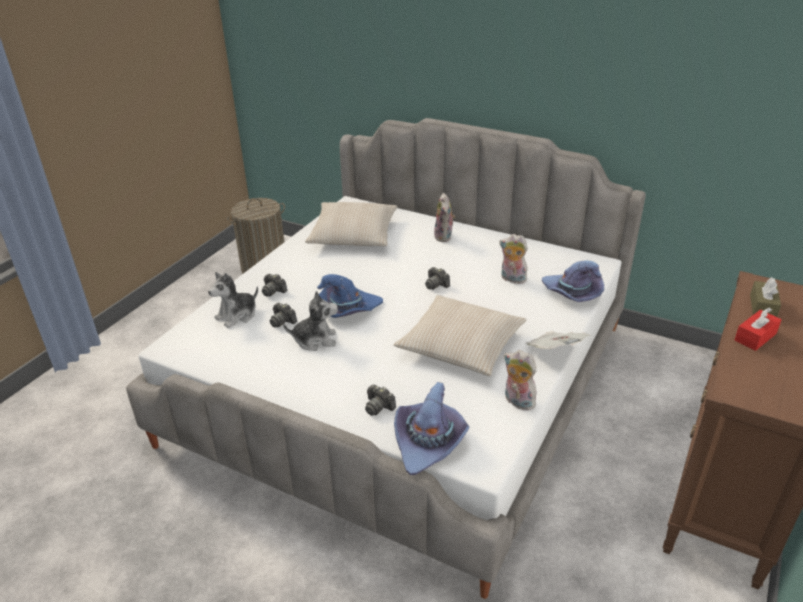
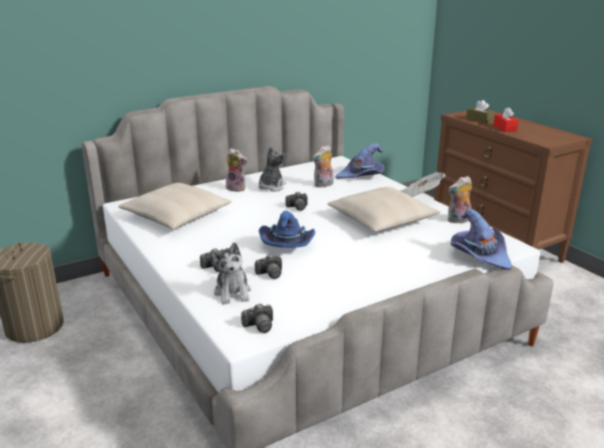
camera: 60 degrees left, 10 degrees down
plush toy [283,291,338,351] -> plush toy moved to [258,146,286,192]
camera [365,384,396,416] -> camera moved to [241,303,273,333]

